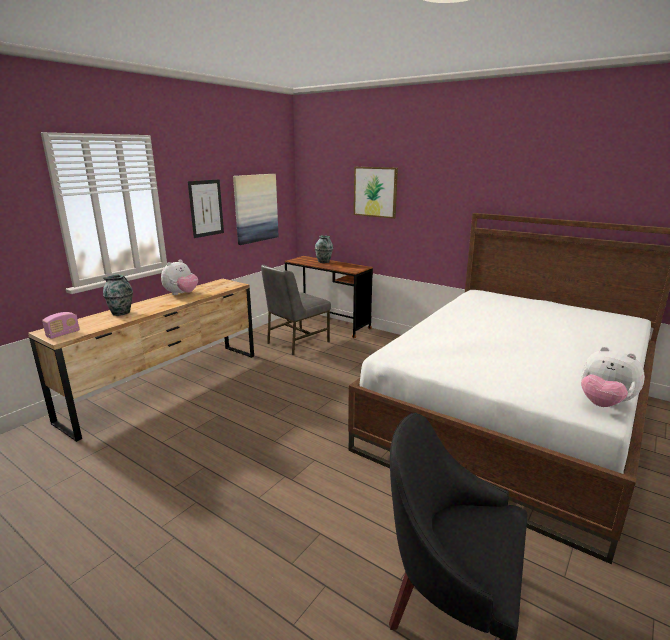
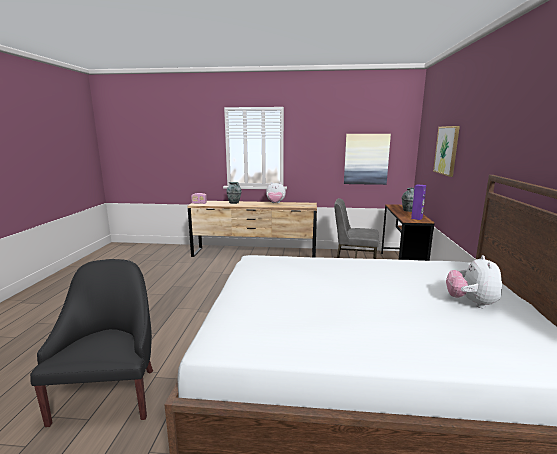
camera: 60 degrees right, 5 degrees down
picture [188,179,224,238] -> none
plush toy [581,346,645,407] -> plush toy moved to [446,255,502,308]
none -> purple speaker [411,184,426,220]

